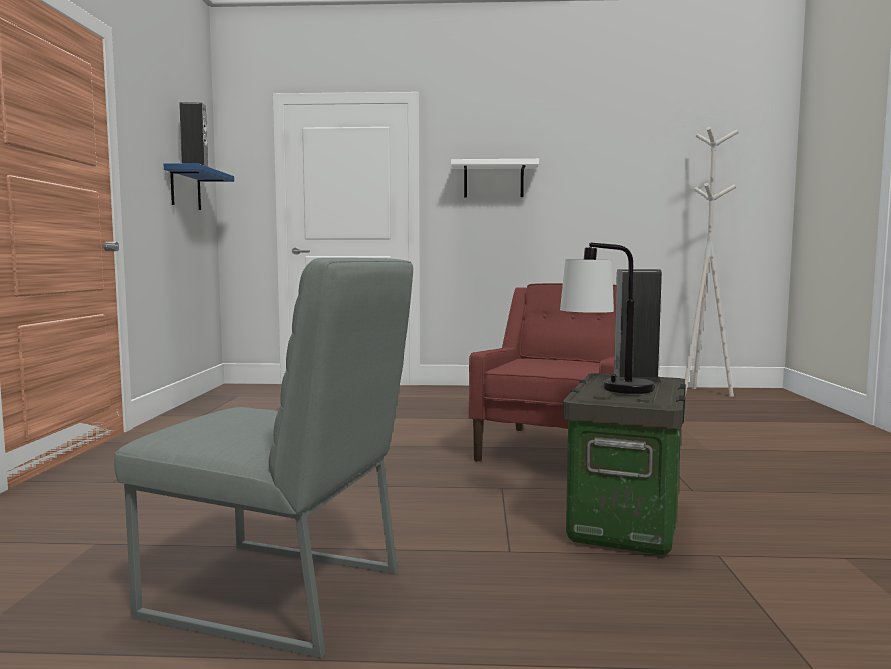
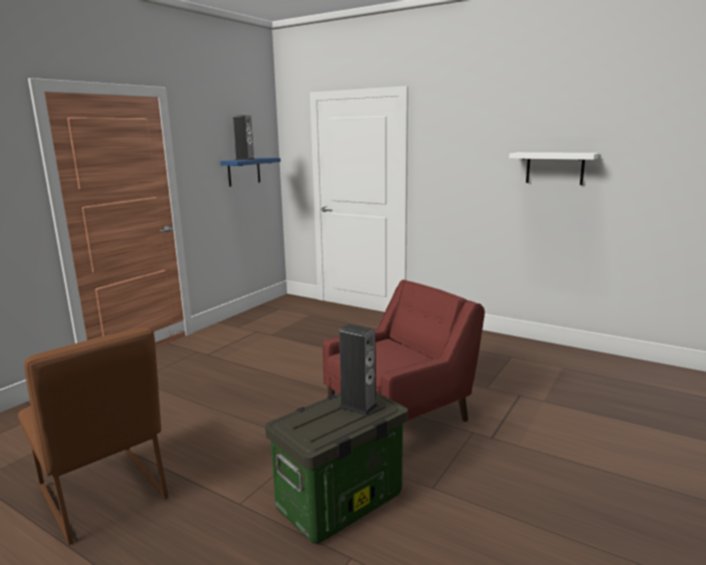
camera: 30 degrees right, 10 degrees up
grey chair [114,258,413,658] -> brown chair [18,327,169,545]
white shelf [451,159,539,197] -> white shelf moved to [509,152,599,185]
table lamp [560,243,655,394] -> none
grey clothes rack [685,127,739,397] -> none

